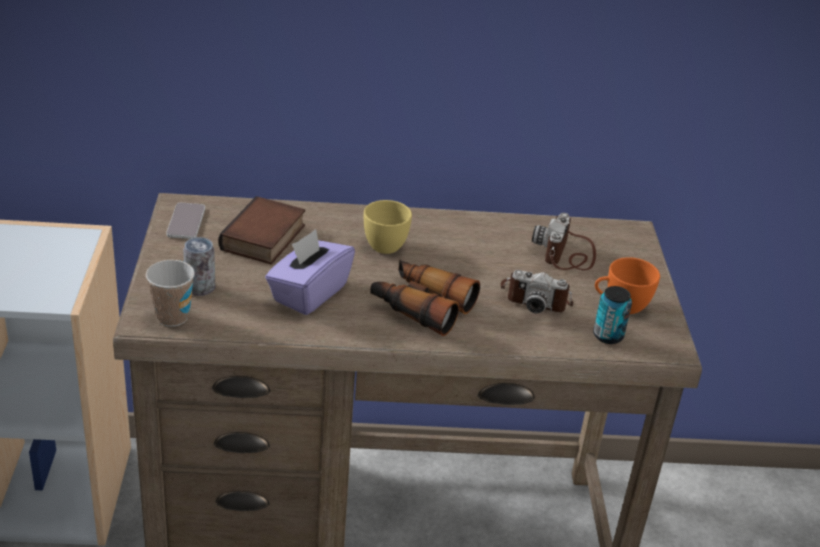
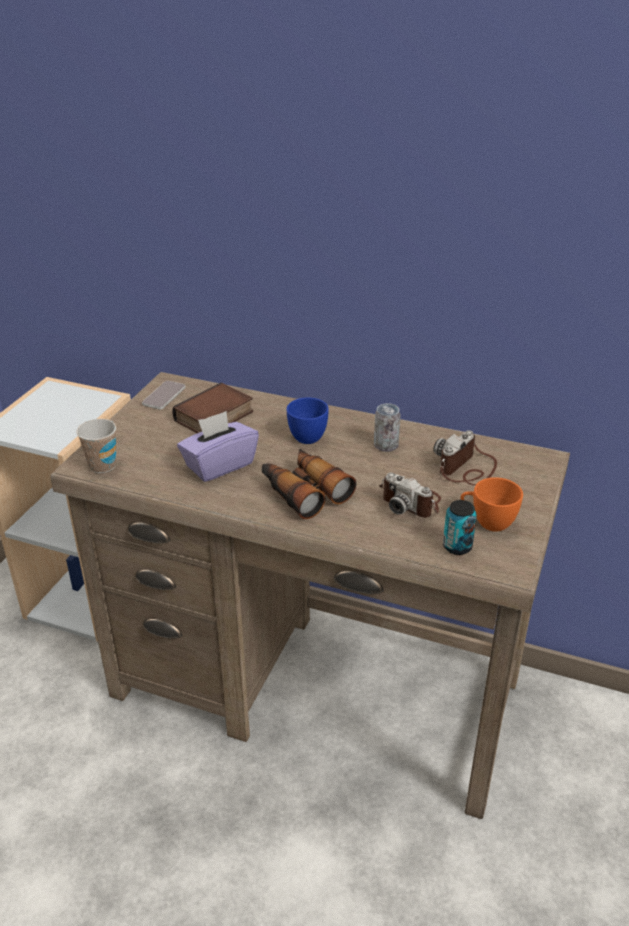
camera: 25 degrees right, 0 degrees up
can [183,237,215,296] -> can moved to [374,403,401,452]
yellow cup [364,200,412,254] -> blue cup [287,397,329,444]

